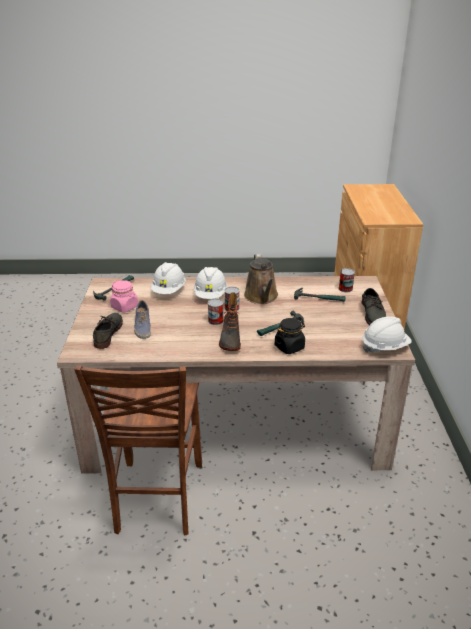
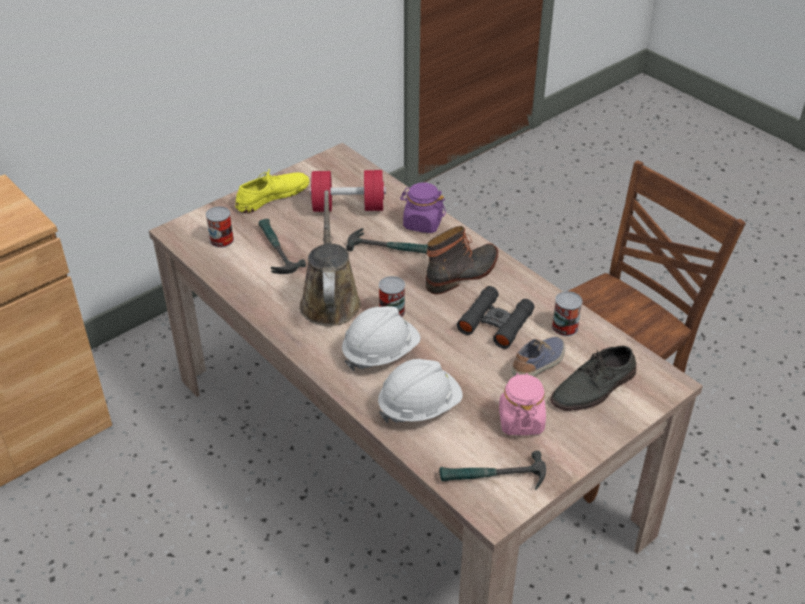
camera: 130 degrees left, 10 degrees up
can [208,299,224,325] -> can moved to [552,291,583,336]
brown watering can [244,254,278,304] -> brown watering can turned 45 degrees counterclockwise [300,190,361,326]
black jar [275,318,305,354] -> purple jar [400,182,446,233]
grey shoe [362,288,386,325] -> yellow shoe [235,170,309,213]
white hard hat [362,316,412,353] -> none
none -> red dumbbell [309,170,386,212]
none -> black binoculars [457,286,534,349]

